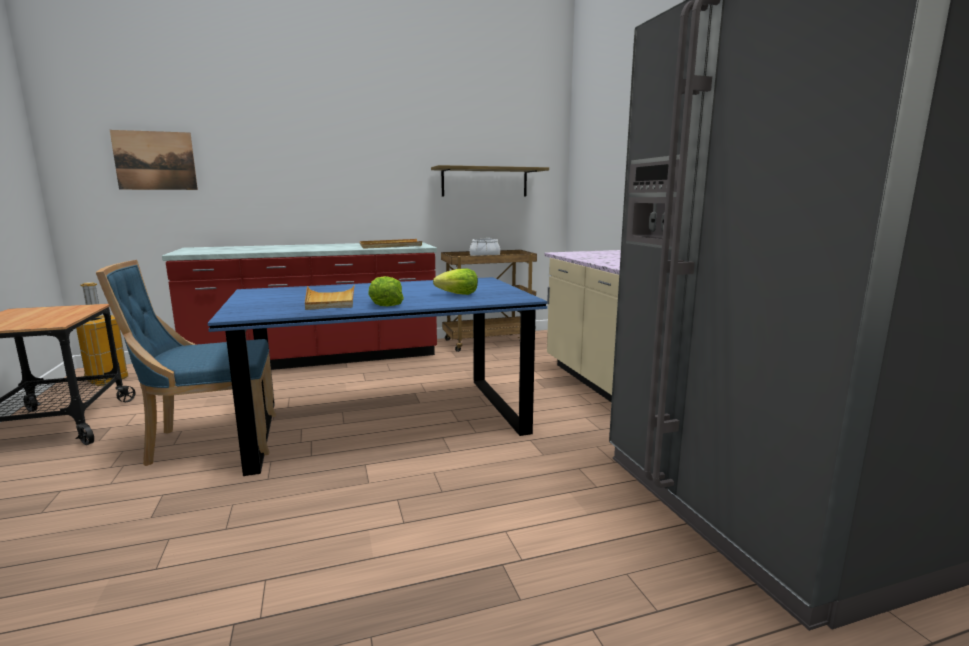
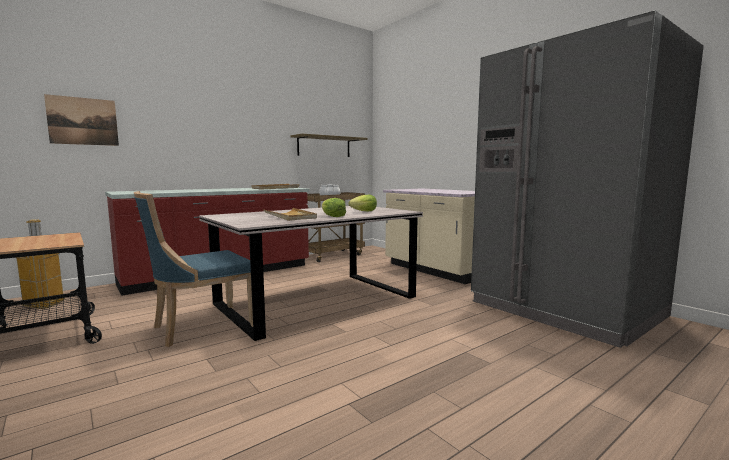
camera: 20 degrees left, 5 degrees down
blue dining table [208,277,547,476] -> grey dining table [199,206,423,341]

